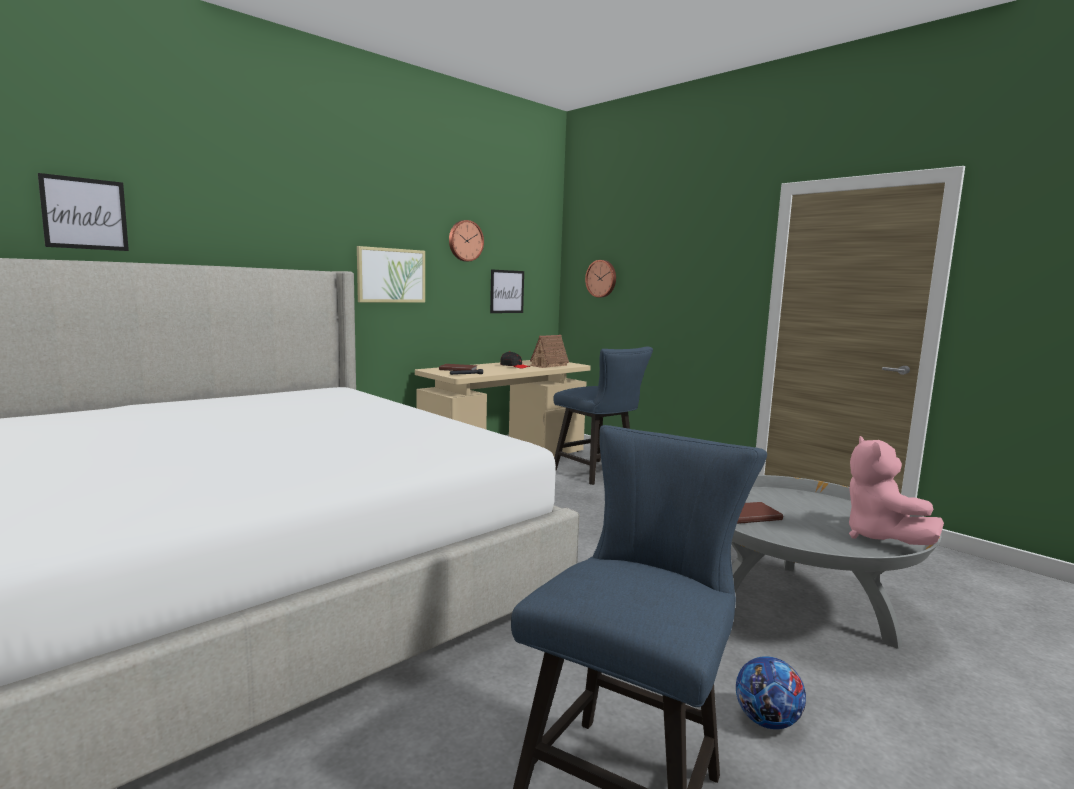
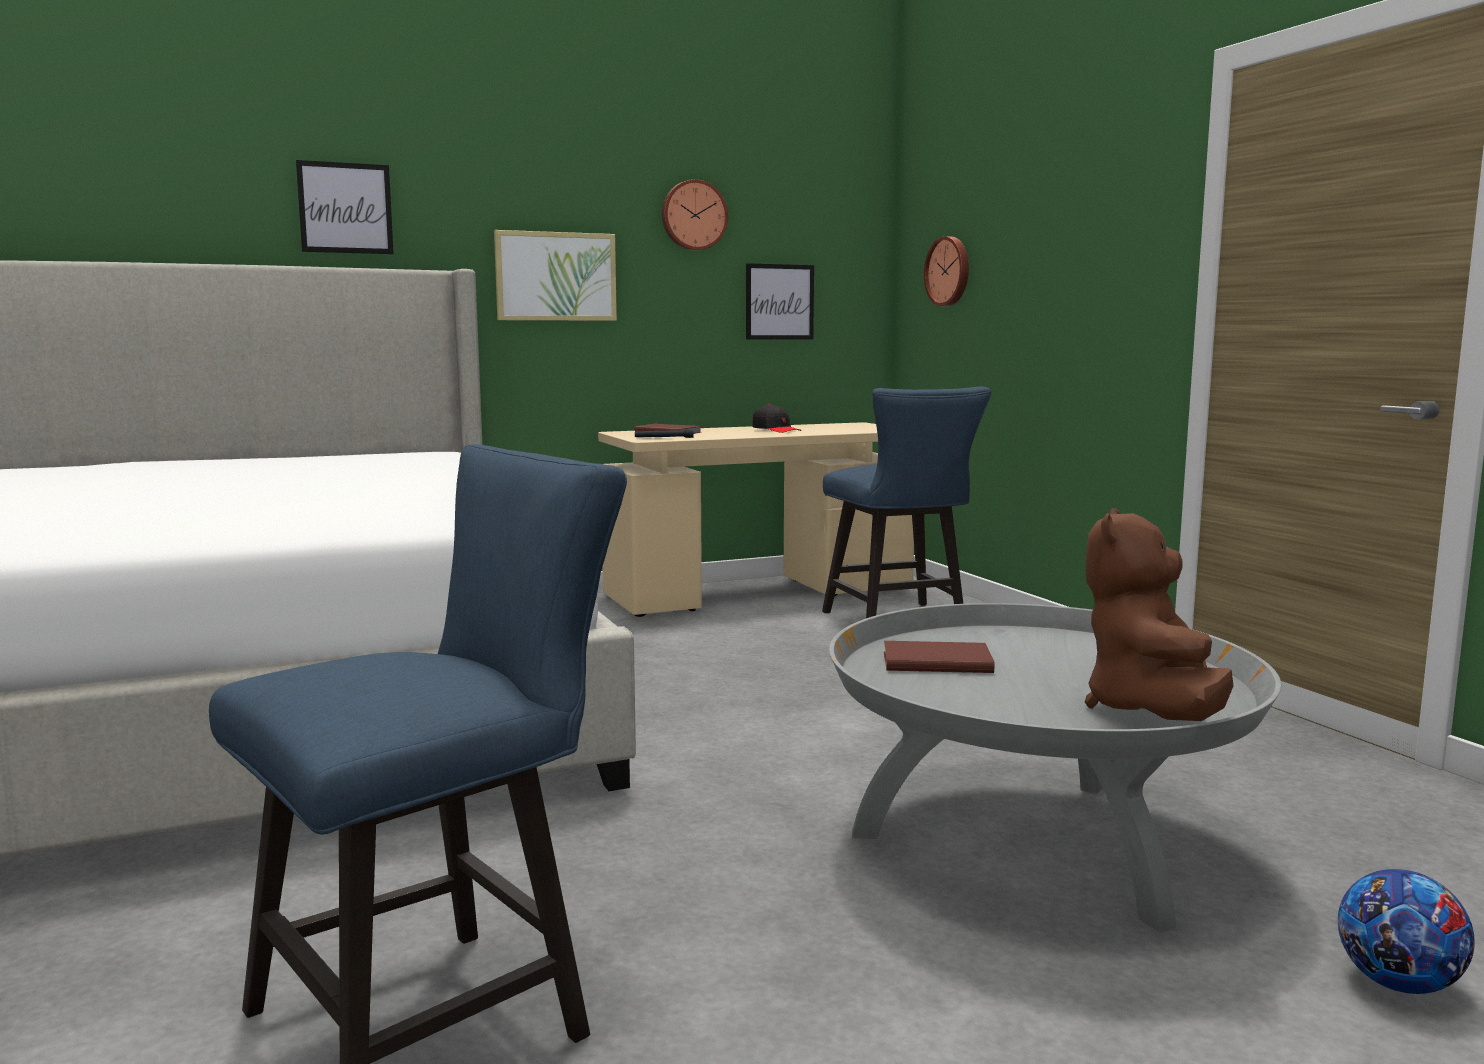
camera: 20 degrees right, 0 degrees up
picture [38,173,129,251] -> picture moved to [296,160,394,254]
toy house [529,335,569,368] -> none
football [736,656,806,729] -> football moved to [1338,869,1475,994]
pink plush toy [849,436,944,545] -> brown plush toy [1085,508,1234,721]

